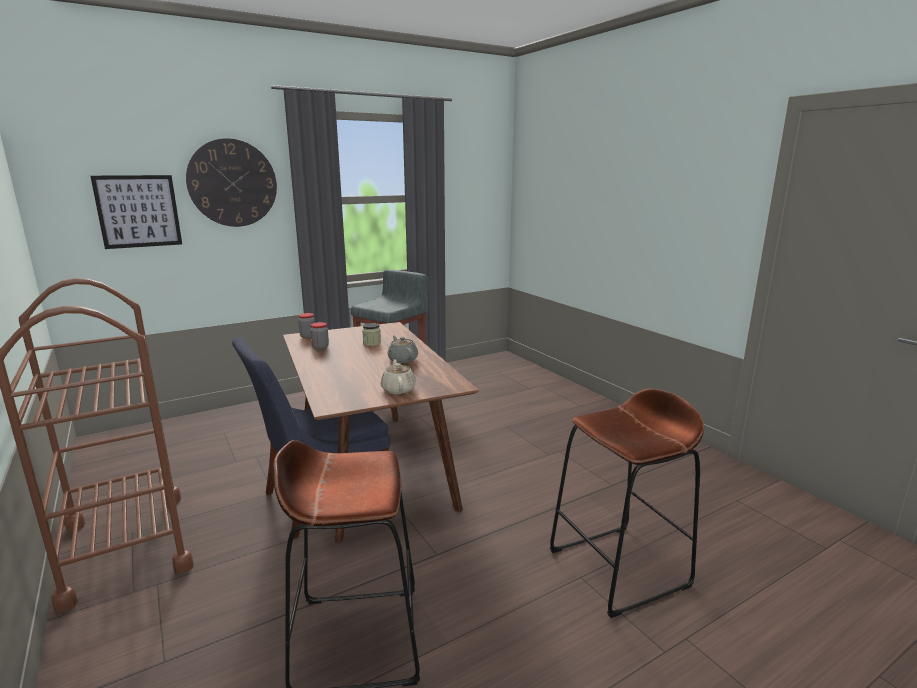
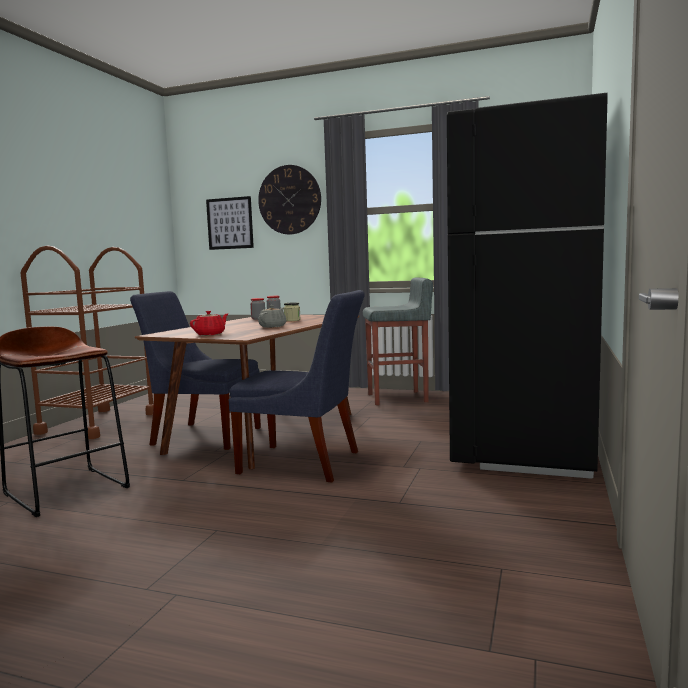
camera: 50 degrees right, 10 degrees down
beige teapot [381,359,416,394] -> red teapot [190,311,229,336]
brown stool [549,389,704,618] -> none
none -> blue chair [229,290,365,482]
none -> black fridge [447,93,608,479]

